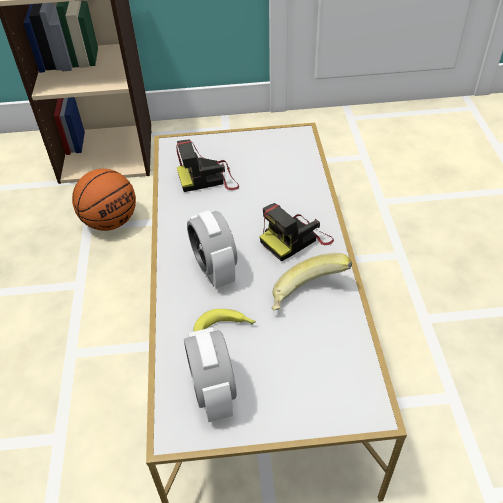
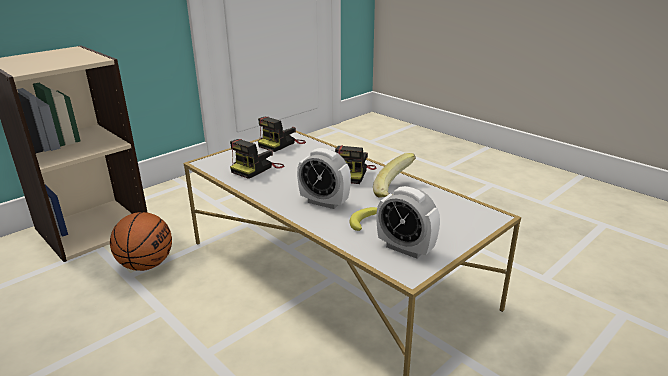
camera: 40 degrees left, 20 degrees down
none -> camera [258,117,306,152]

